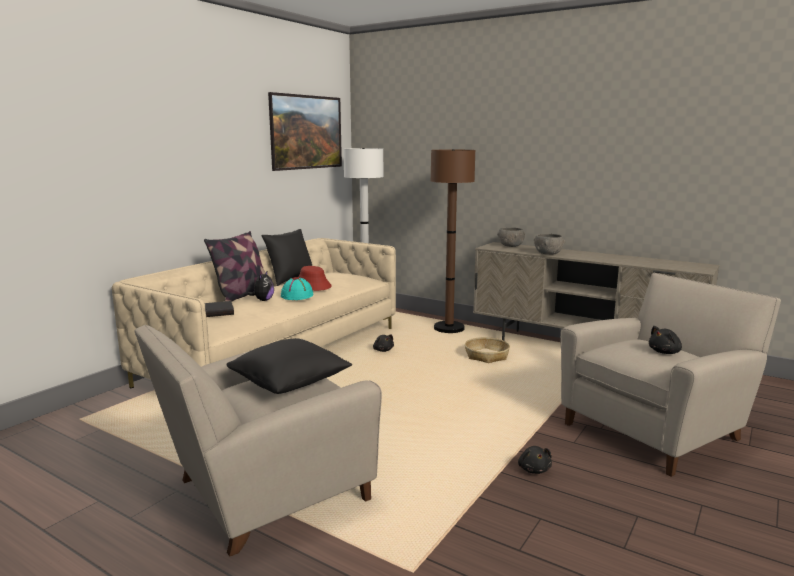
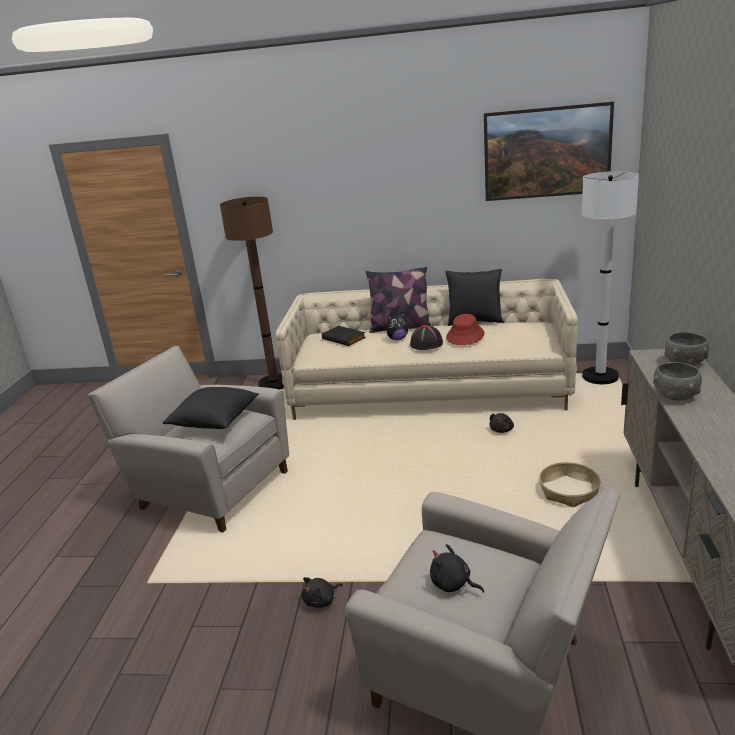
camera: 65 degrees right, 10 degrees up
turquoise hat [281,277,314,300] -> black hat [410,325,443,350]
brown floor lamp [431,149,475,333] -> brown floor lamp moved to [220,197,284,390]

